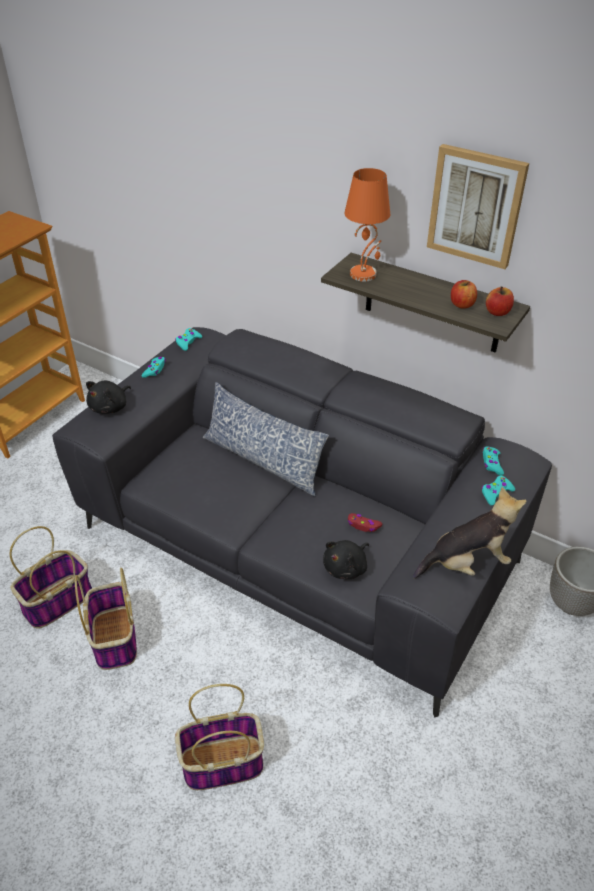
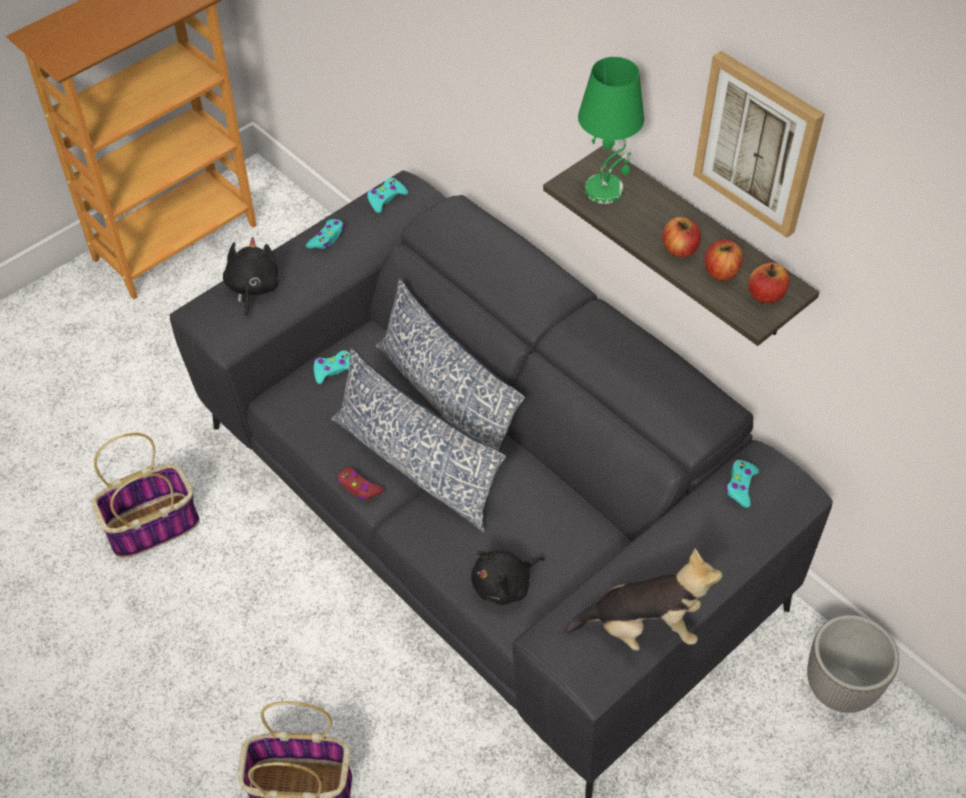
camera: 15 degrees right, 10 degrees up
basket [75,568,137,670] -> none
black plush toy [86,381,131,414] -> black plush toy turned 135 degrees clockwise [223,237,278,318]
orange table lamp [344,168,390,282] -> green table lamp [578,57,644,204]
red game controller [348,513,383,532] -> red game controller moved to [337,467,384,500]
turquoise game controller [481,476,515,506] -> turquoise game controller moved to [314,350,350,384]
none -> pillow [331,348,506,532]
none -> apple [663,217,701,257]

